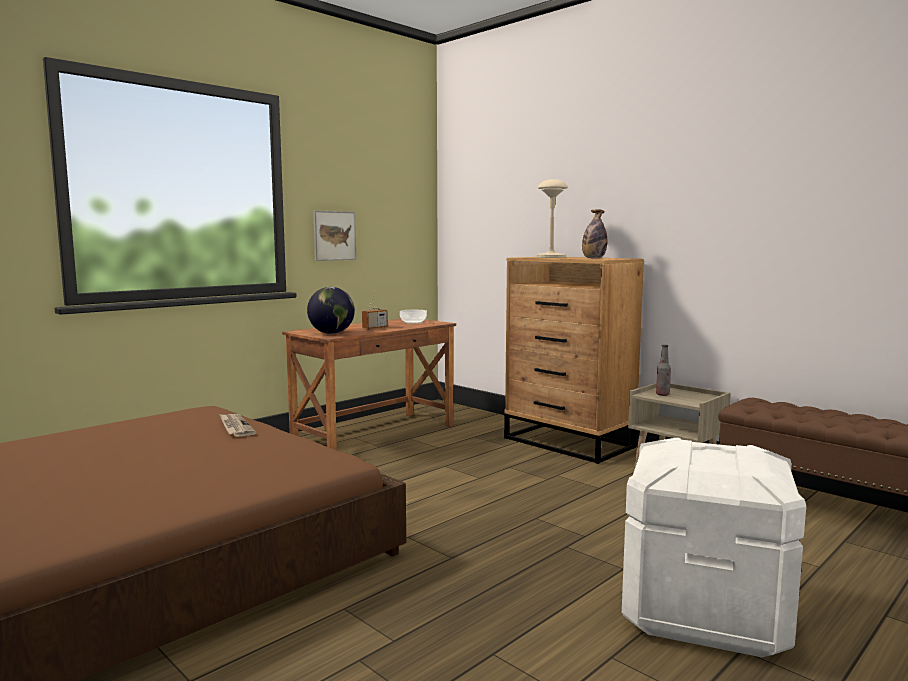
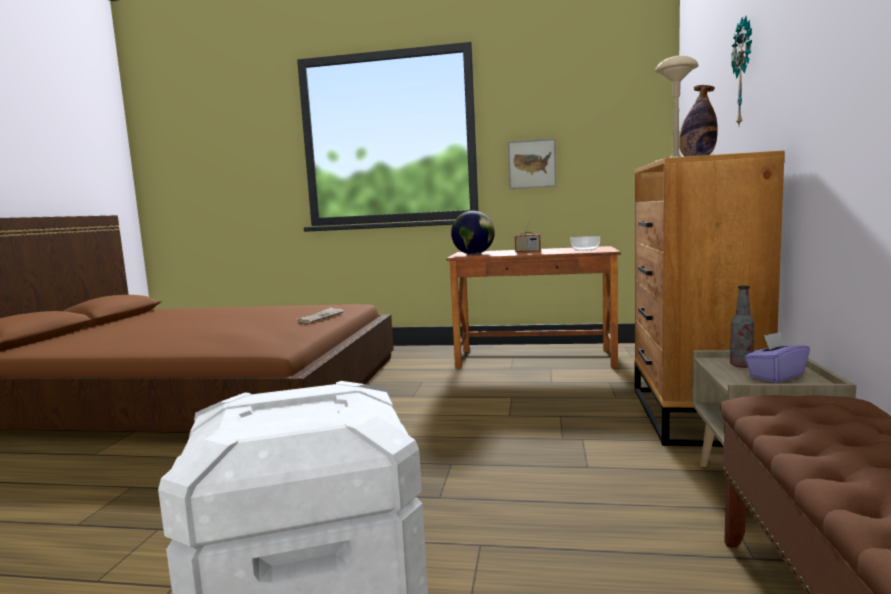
camera: 55 degrees right, 0 degrees up
none -> wall clock [731,16,752,125]
none -> purple tissue box [744,332,810,383]

